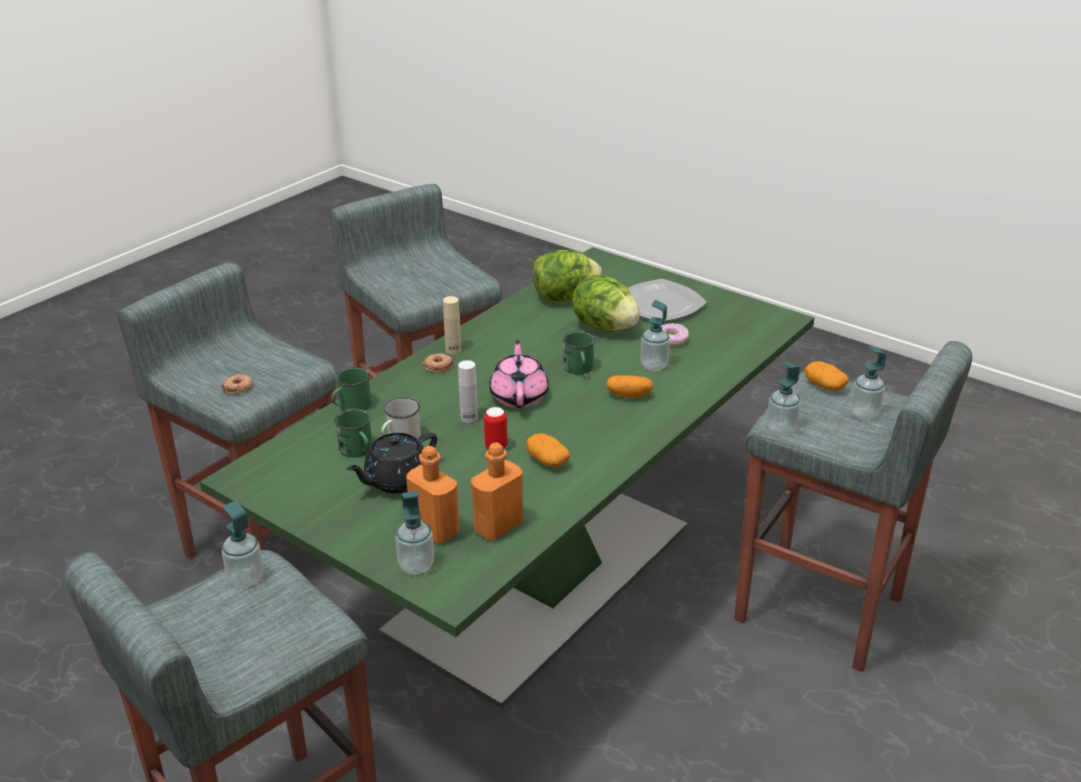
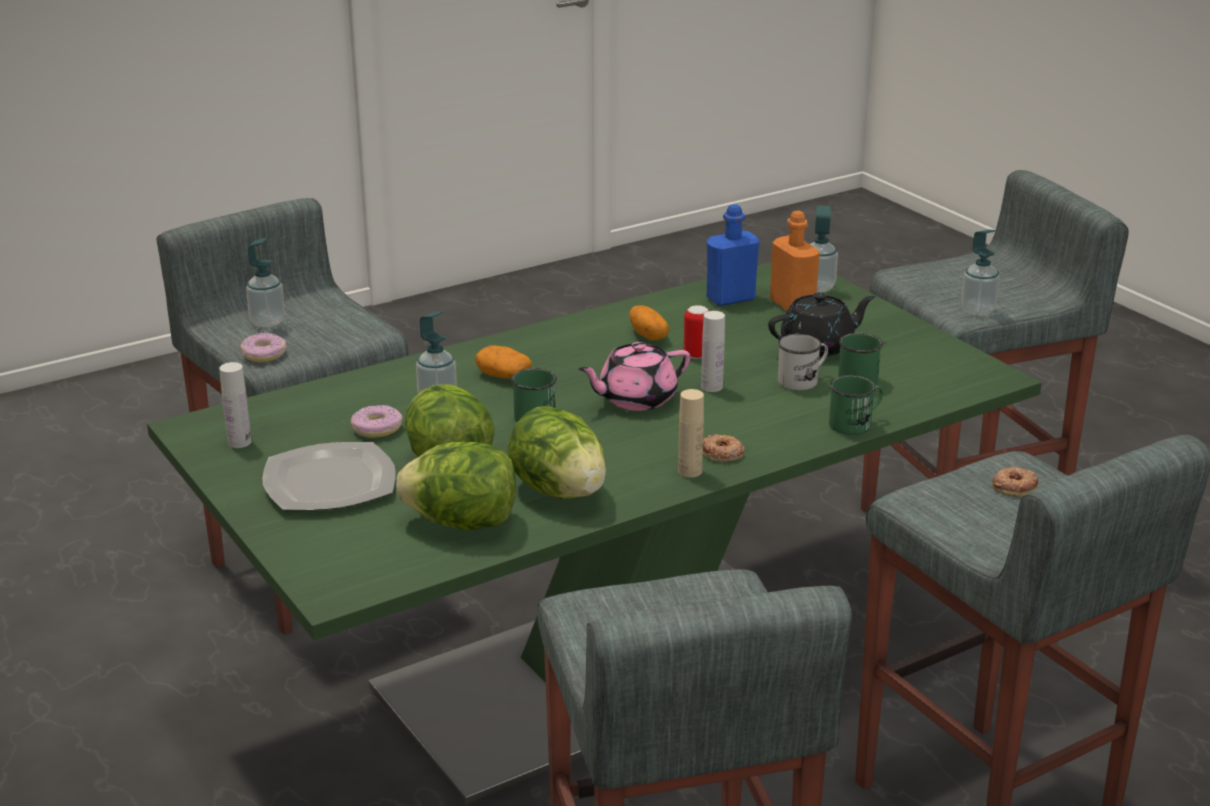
camera: 160 degrees left, 5 degrees down
orange bottle [471,442,523,541] -> blue bottle [707,204,759,306]
pink teapot [489,340,549,408] -> pink teapot turned 45 degrees clockwise [578,342,690,411]
soap dispenser [766,362,800,436] -> none
potato [805,361,849,391] -> donut [240,333,286,362]
none -> white bottle [219,362,251,448]
none -> lettuce [507,406,606,499]

